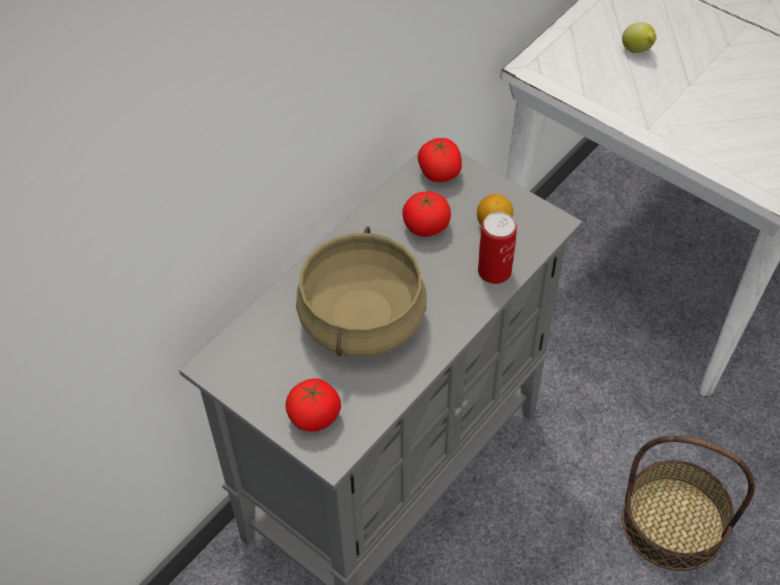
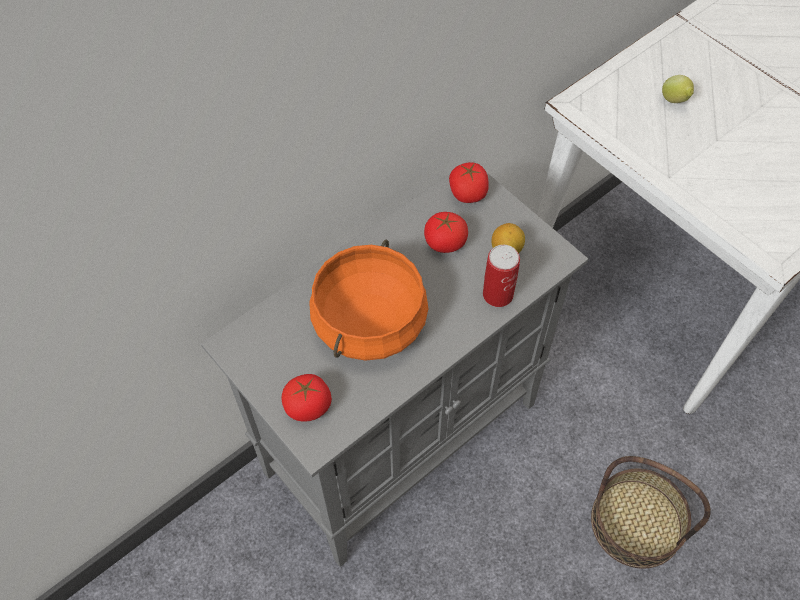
camera: 10 degrees right, 5 degrees up
beige cooking pot [296,227,426,357] -> orange cooking pot [309,240,429,361]

